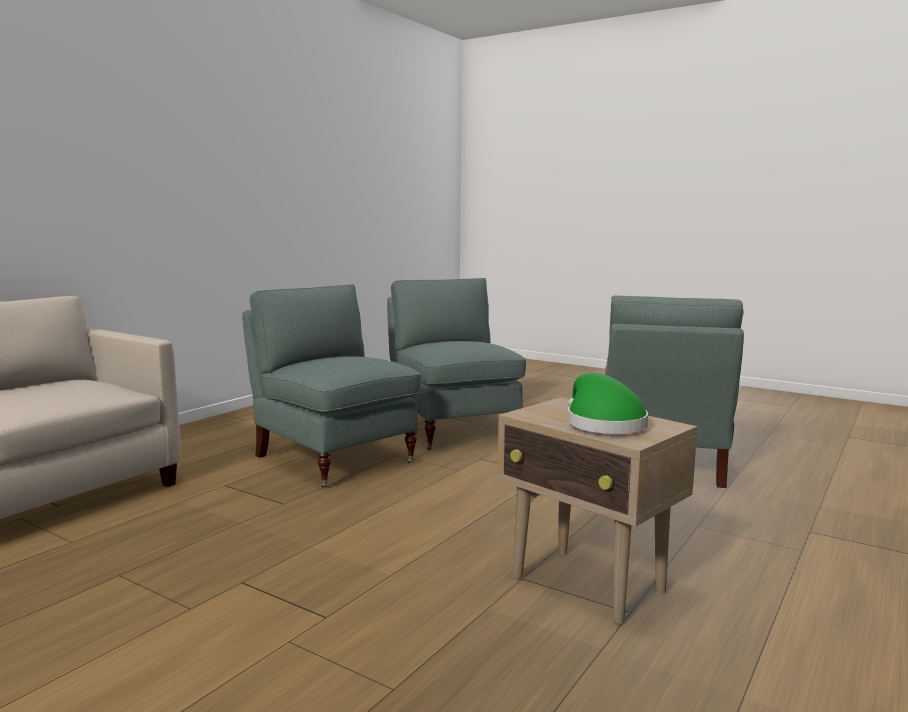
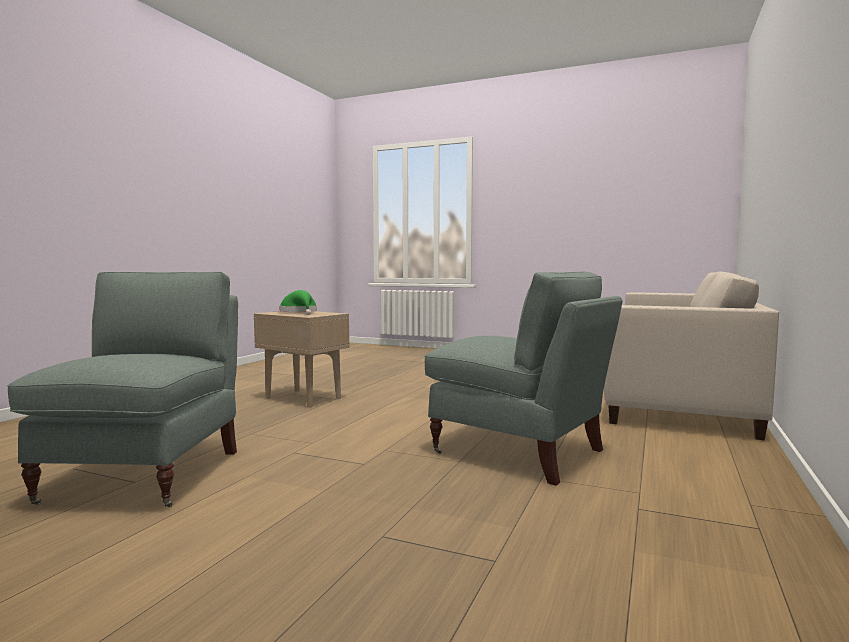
camera: 170 degrees right, 5 degrees down
grey armchair [387,278,526,450] -> none

